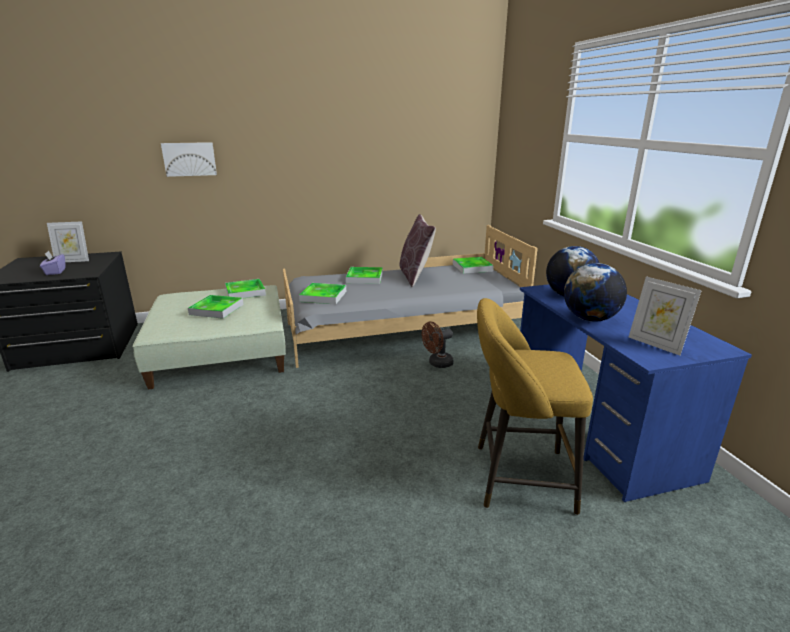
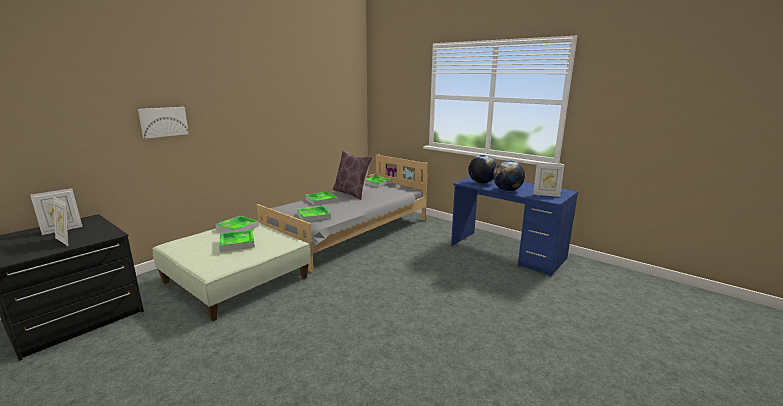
camera: 35 degrees left, 5 degrees down
purple tissue box [40,251,66,275] -> picture frame [53,197,68,246]
brown fan [422,322,454,368] -> none
yellow stool [477,298,593,515] -> none

